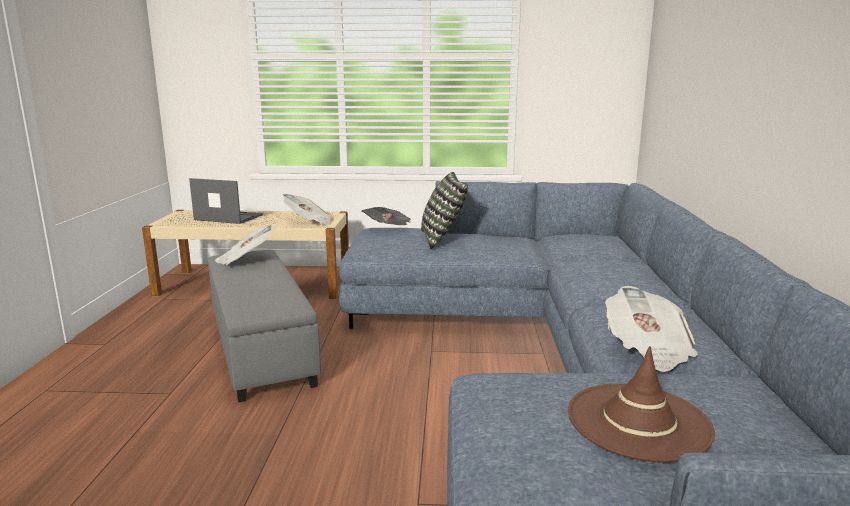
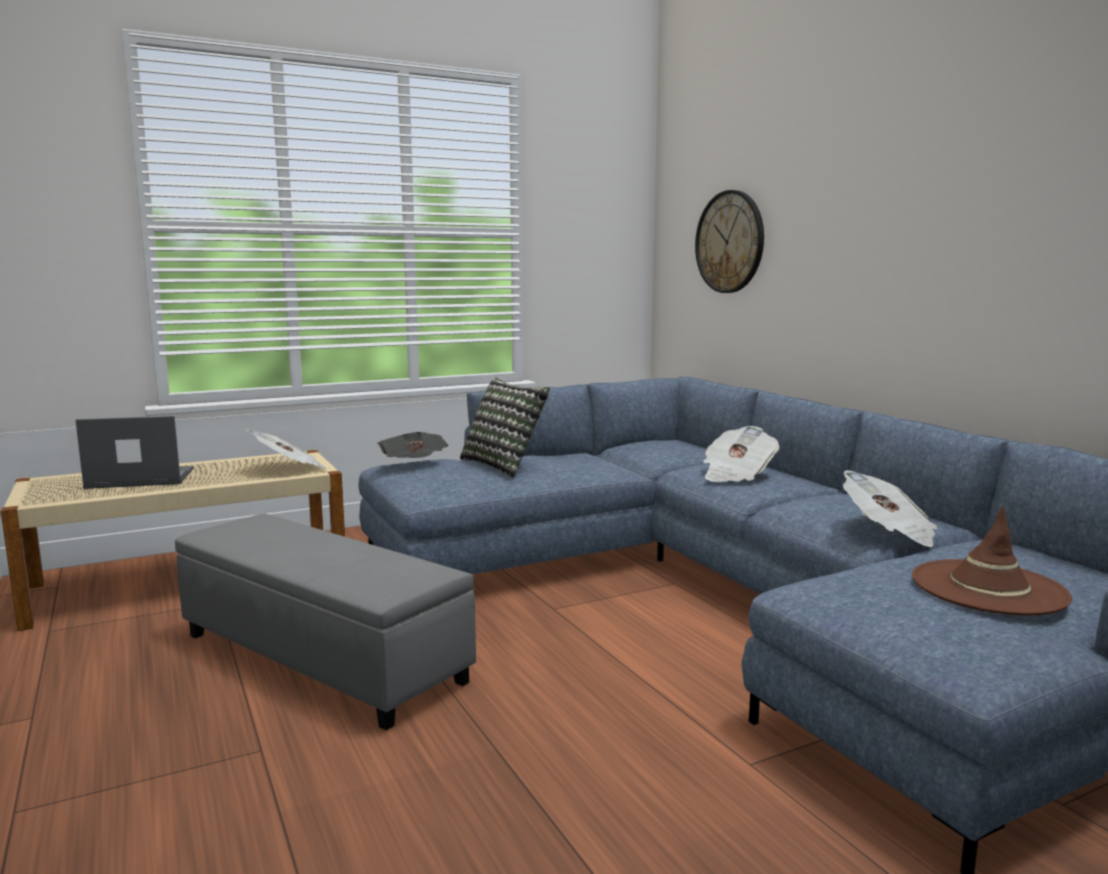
camera: 30 degrees left, 5 degrees down
newspaper [215,225,274,265] -> newspaper moved to [703,426,780,482]
none -> wall clock [695,190,764,293]

